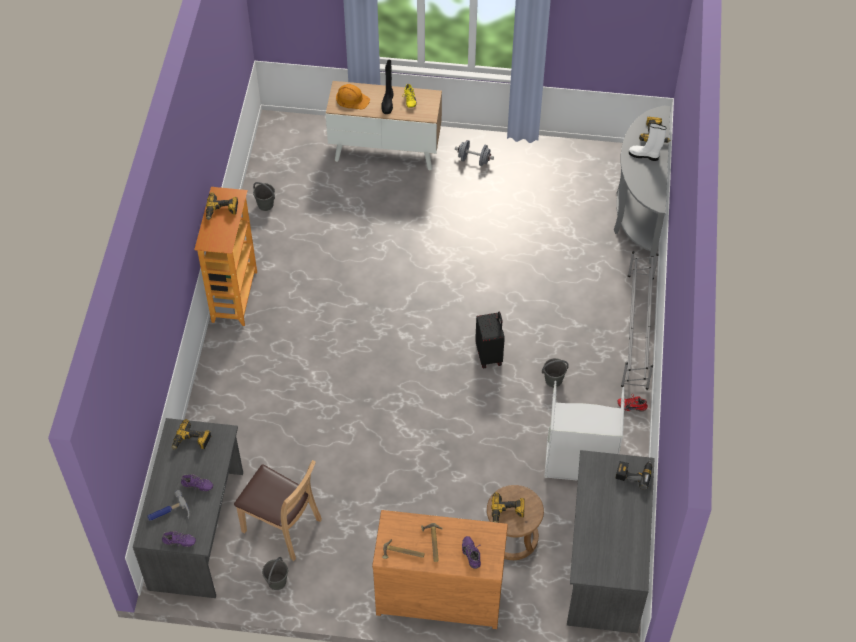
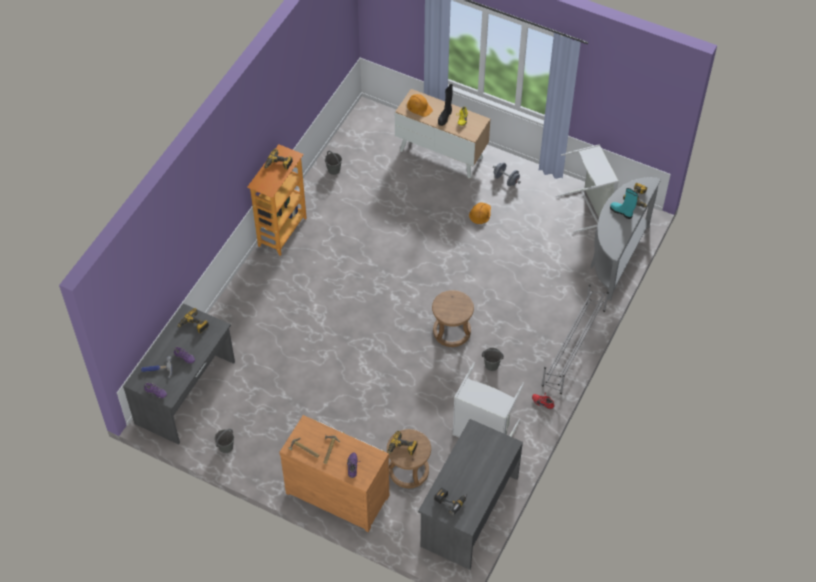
camera: 20 degrees right, 0 degrees up
brown chair [234,460,322,561] -> none
black suitcase [475,311,505,369] -> brown stool [432,290,474,347]
power drill [615,460,652,490] -> power drill moved to [434,488,467,515]
white boot [629,123,666,161] -> turquoise boot [610,188,638,219]
none -> orange hard hat [469,202,491,224]
none -> grey laundry basket [556,144,619,233]

